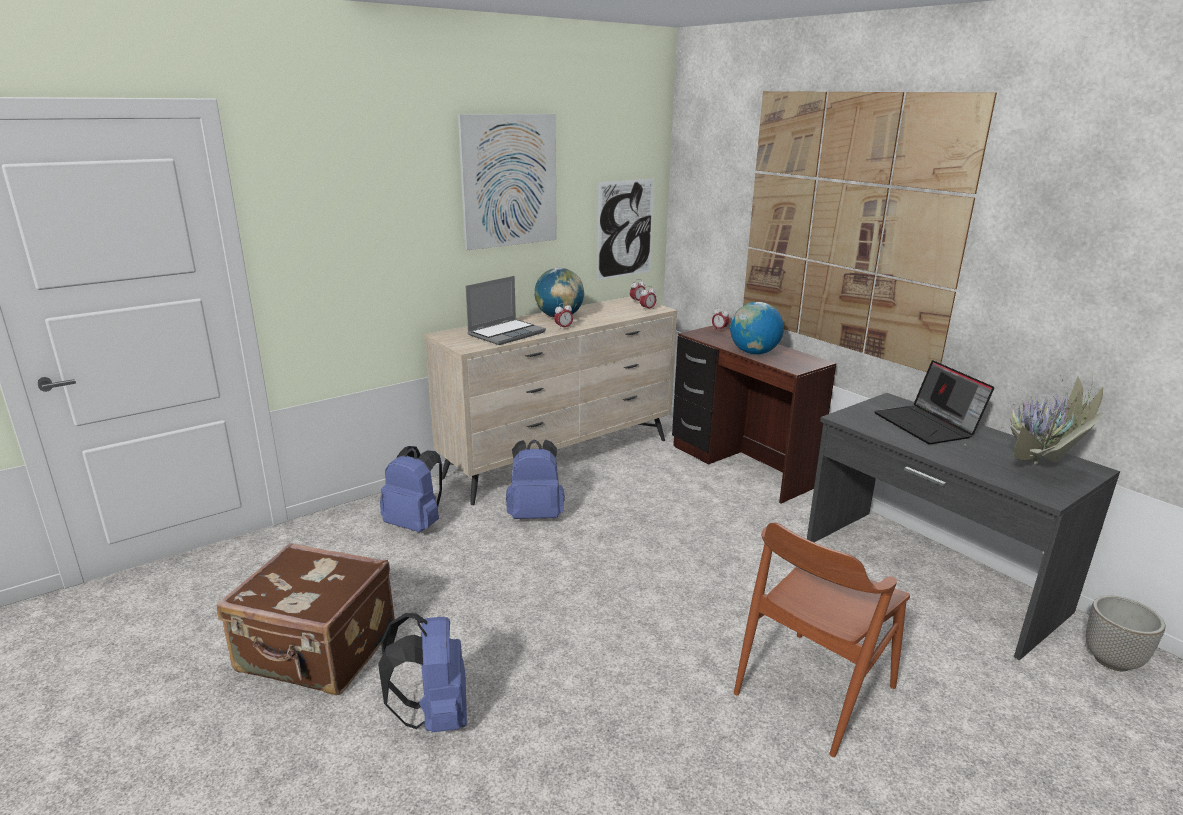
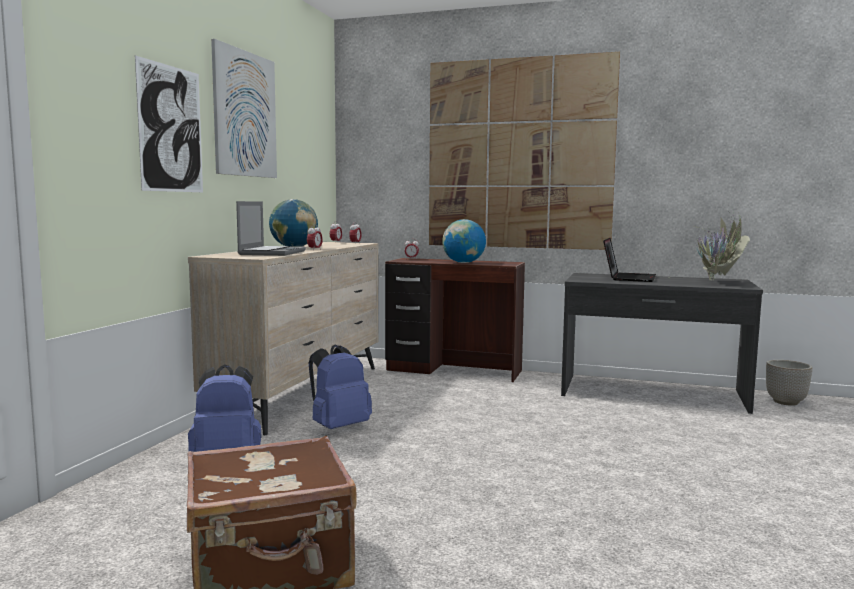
camera: 35 degrees left, 15 degrees down
blue backpack [378,613,467,733] -> none
picture [597,179,654,280] -> picture moved to [135,55,203,192]
brown chair [734,523,910,757] -> none
laptop [874,360,994,444] -> laptop turned 105 degrees counterclockwise [603,238,656,282]

